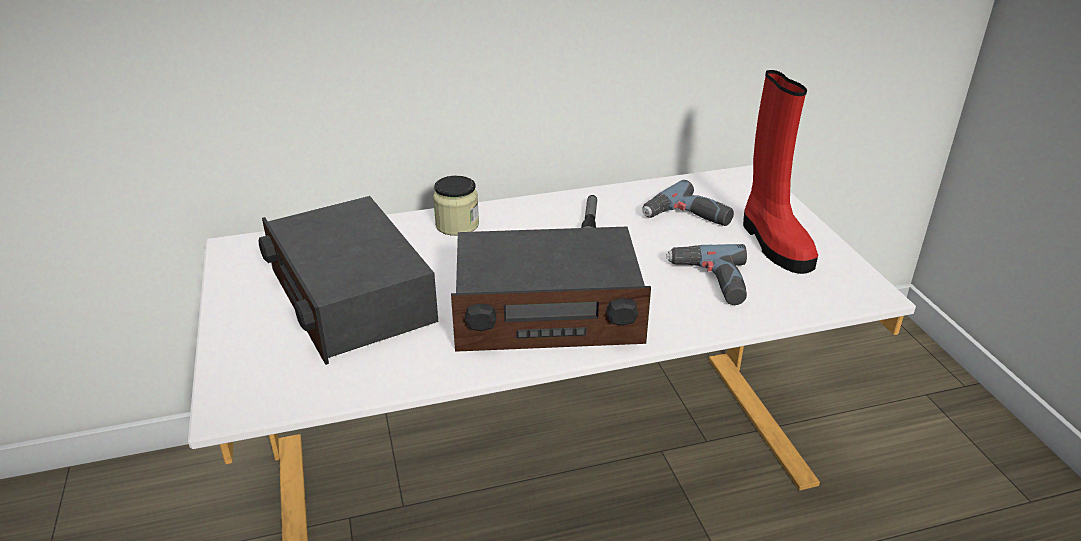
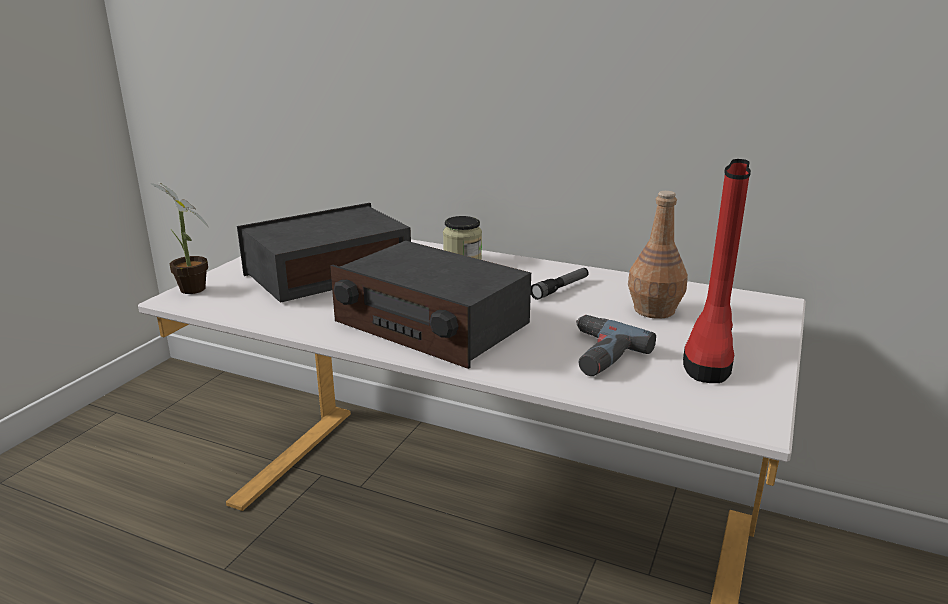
camera: 40 degrees right, 10 degrees down
radio [258,196,438,365] -> radio turned 45 degrees clockwise [237,203,411,303]
power drill [642,180,734,226] -> brown bottle [628,191,688,319]
none -> potted plant [150,183,208,294]

